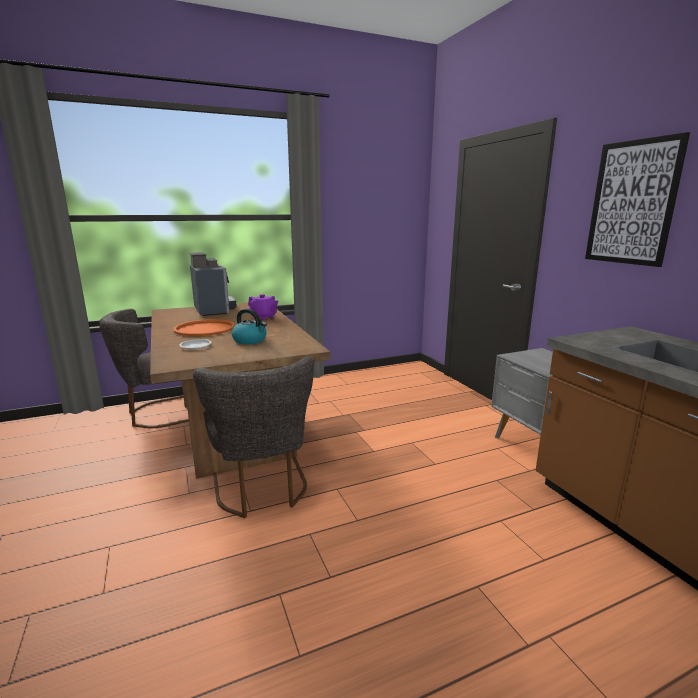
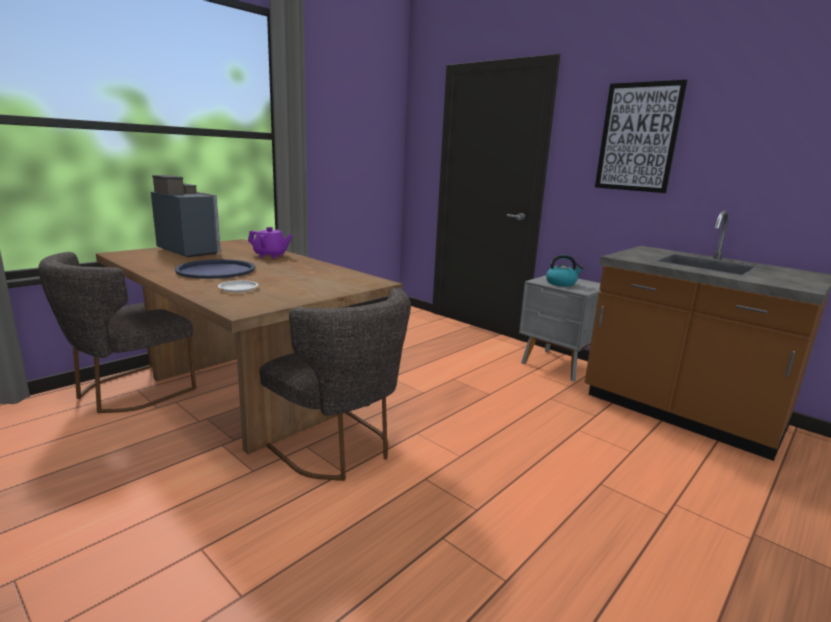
camera: 25 degrees left, 0 degrees up
orange tray [173,319,235,336] -> blue tray [175,259,255,279]
kettle [232,309,267,344] -> kettle moved to [546,255,583,286]

